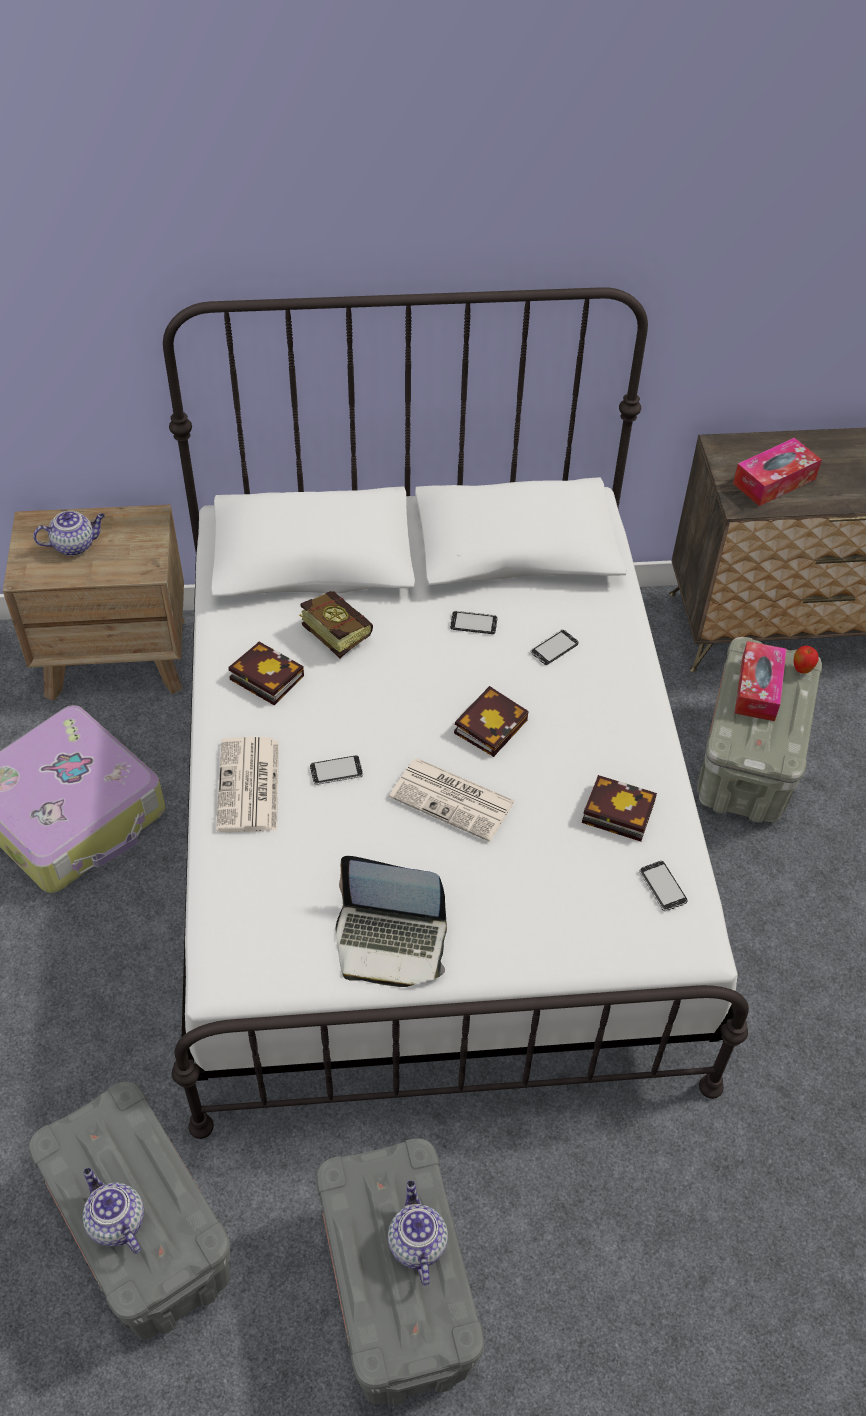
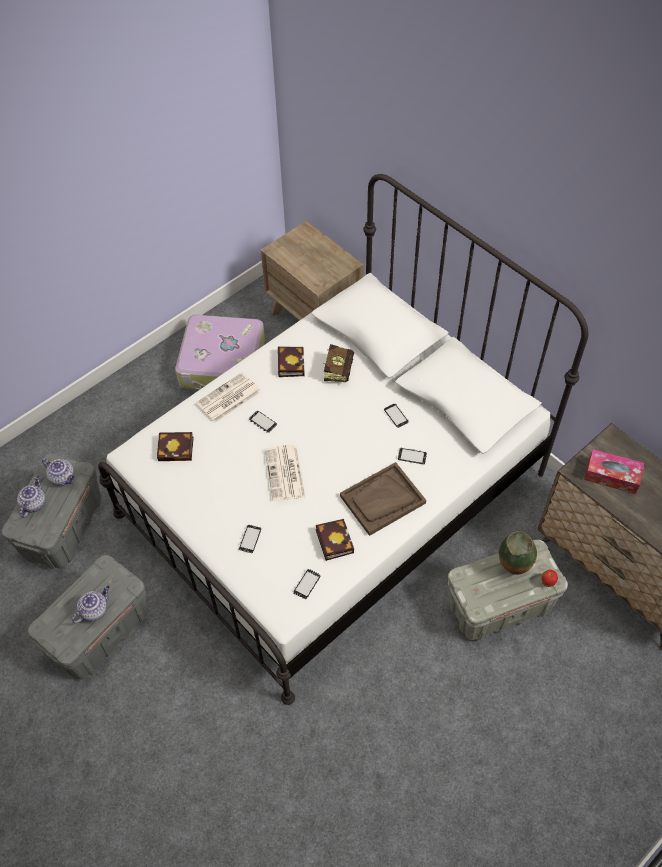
camera: 55 degrees right, 5 degrees up
teapot [33,510,105,556] -> teapot moved to [42,458,75,486]
laptop [336,856,447,987] -> none
book [454,686,529,757] -> book moved to [157,432,194,461]
tissue box [735,641,786,721] -> vase [499,531,537,575]
none -> phone [238,525,261,553]
none -> brown tray [340,462,426,536]

